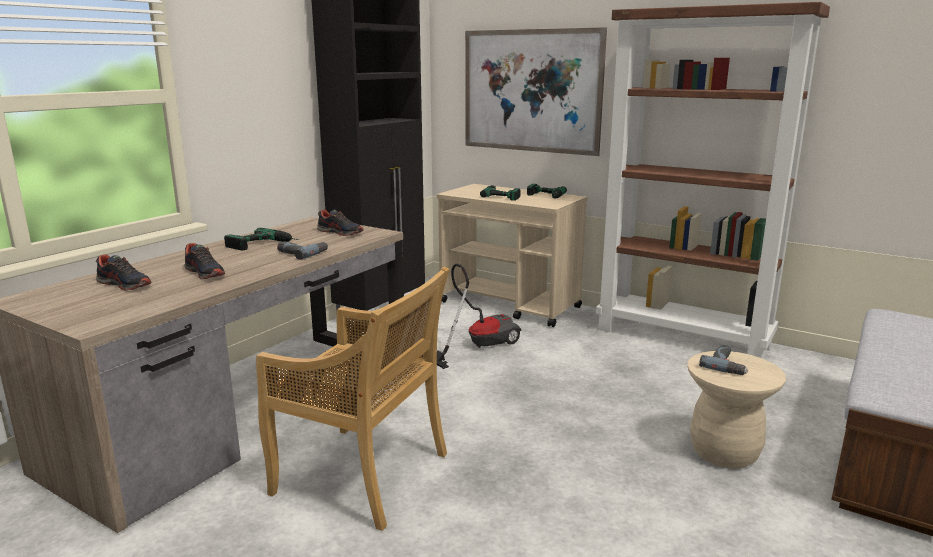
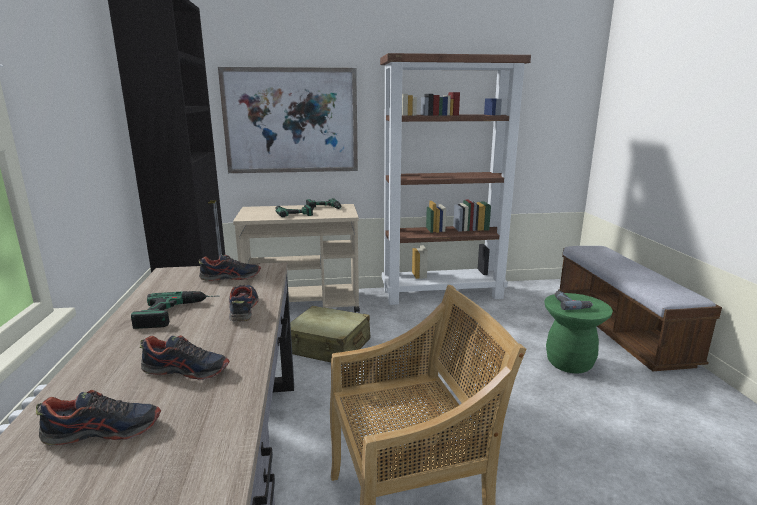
camera: 40 degrees left, 0 degrees up
power drill [277,241,328,260] -> shoe [229,285,259,322]
vacuum cleaner [437,264,521,369] -> beige suitcase [290,306,370,365]
beige stool [687,351,786,469] -> green stool [544,293,613,374]

